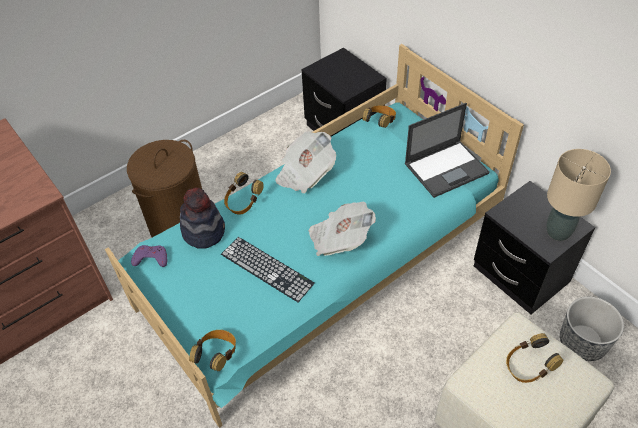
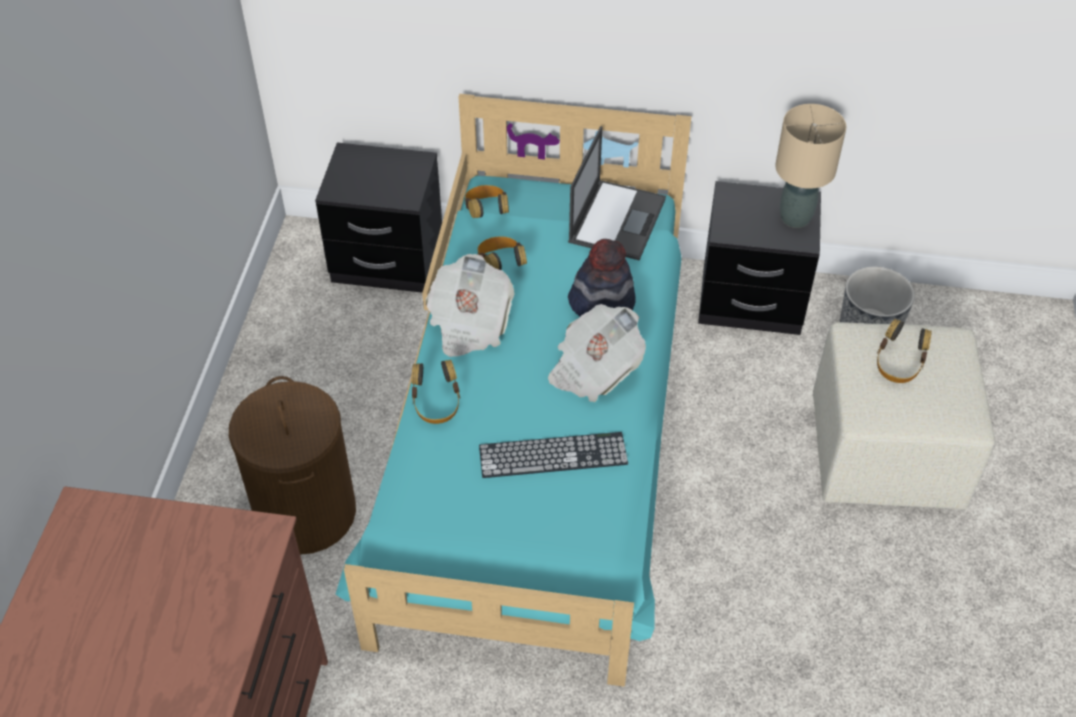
camera: 45 degrees left, 0 degrees up
purple game controller [131,245,167,267] -> none
hat [180,188,225,249] -> hat moved to [568,239,636,317]
headphones [189,330,236,371] -> headphones moved to [477,236,527,270]

